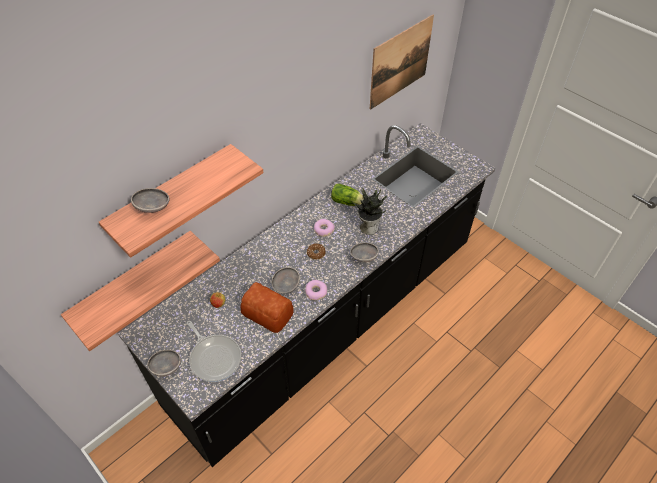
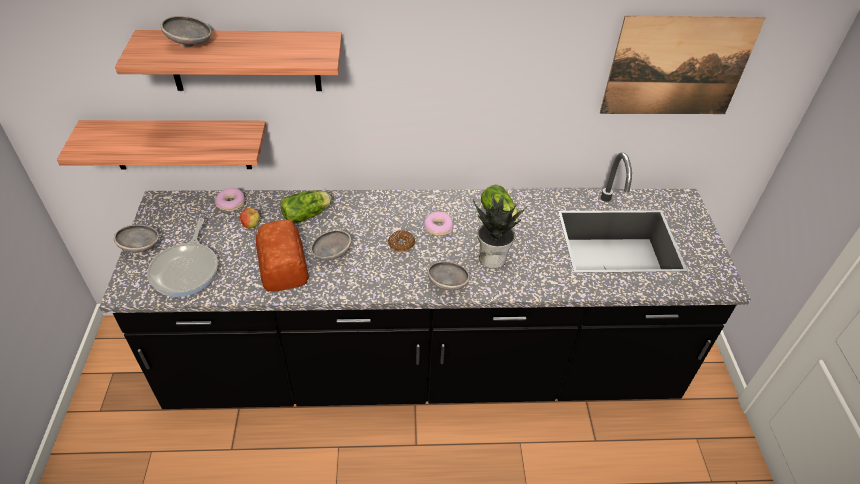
camera: 40 degrees right, 5 degrees down
donut [305,280,327,300] -> donut moved to [215,188,245,211]
none -> lettuce [281,190,332,224]

